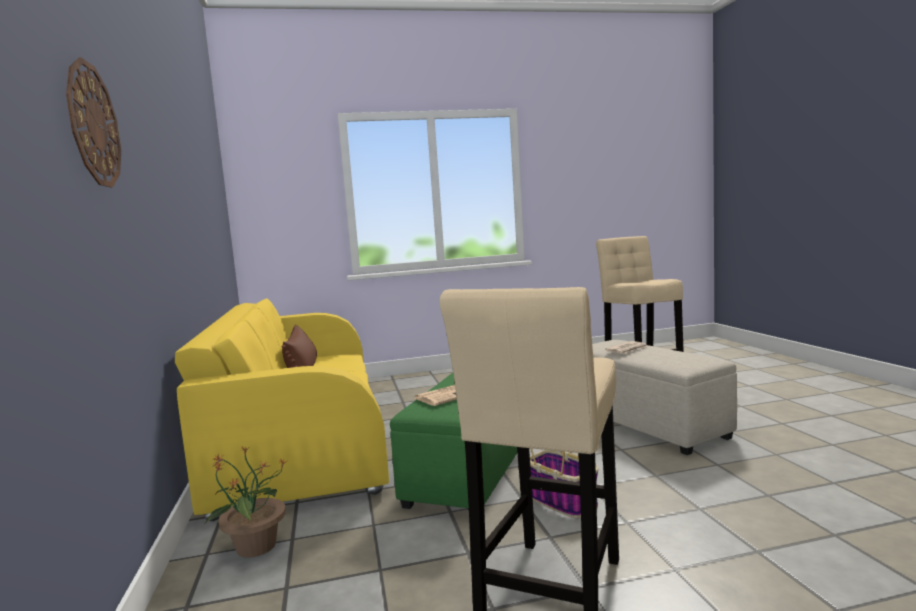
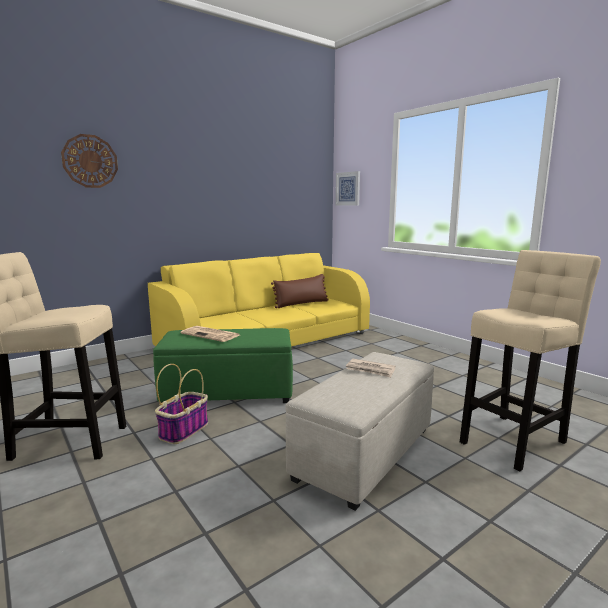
camera: 65 degrees right, 5 degrees up
potted plant [205,446,287,558] -> none
none -> picture [336,171,360,206]

